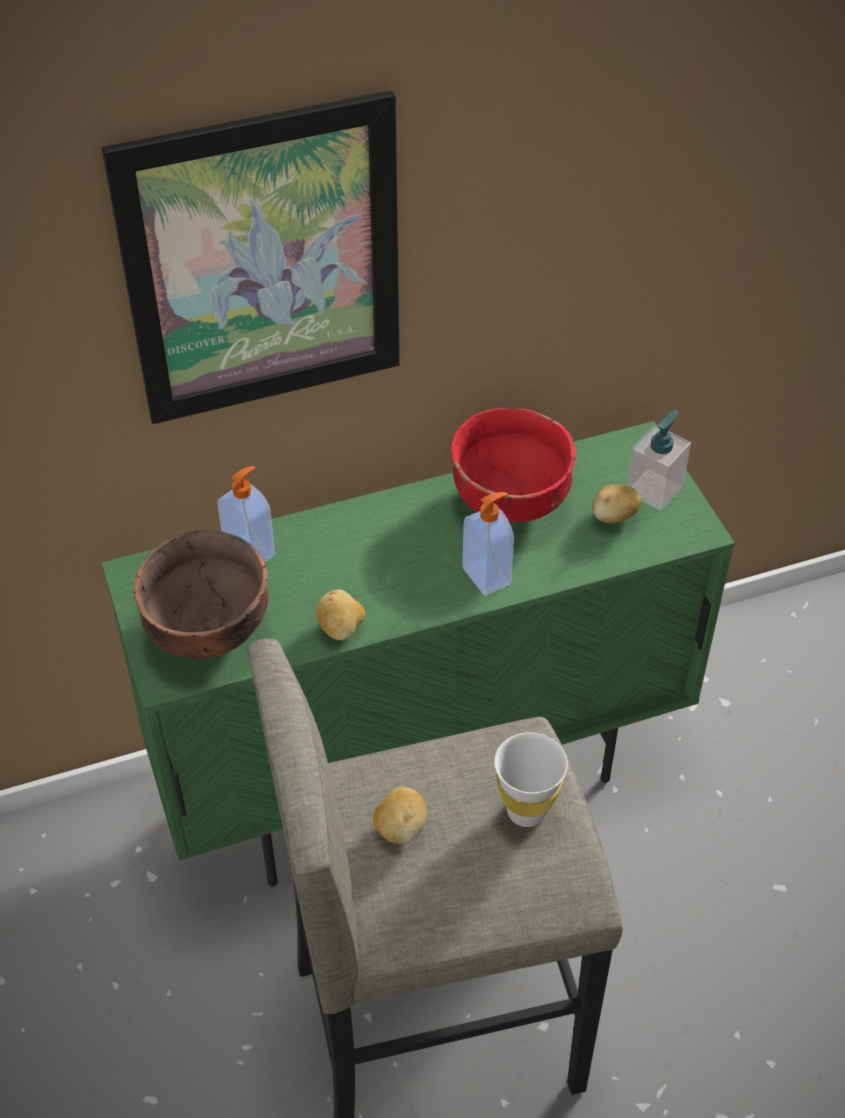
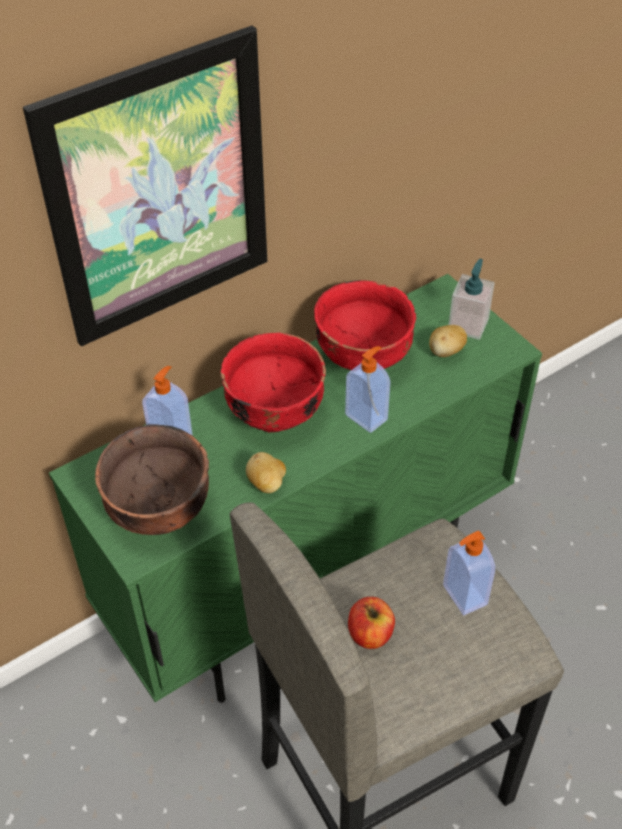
camera: 15 degrees left, 0 degrees up
potato [373,787,427,844] -> apple [348,597,395,649]
white cup [494,732,568,827] -> soap dispenser [443,531,495,615]
none -> red bowl [221,333,326,432]

